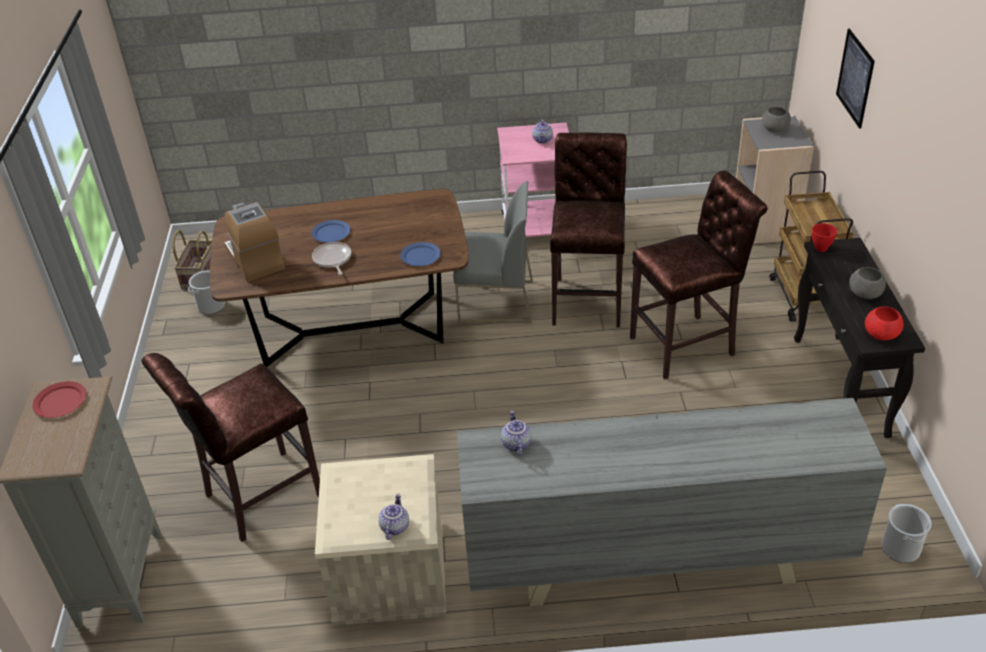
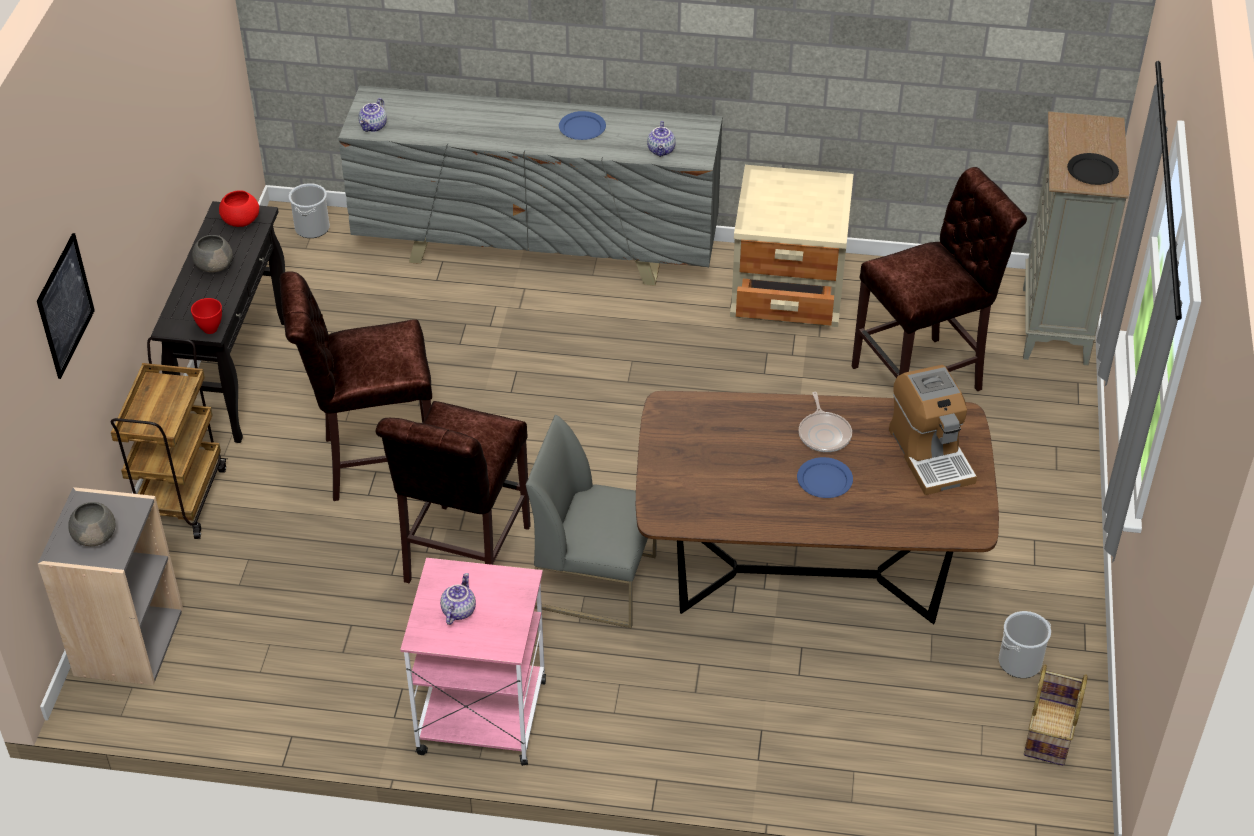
camera: 170 degrees left, 5 degrees up
red plate [32,381,86,418] -> black plate [1067,153,1119,185]
teapot [378,494,409,540] -> teapot moved to [359,98,387,132]
blue plate [400,242,441,266] -> blue plate moved to [559,111,606,140]

